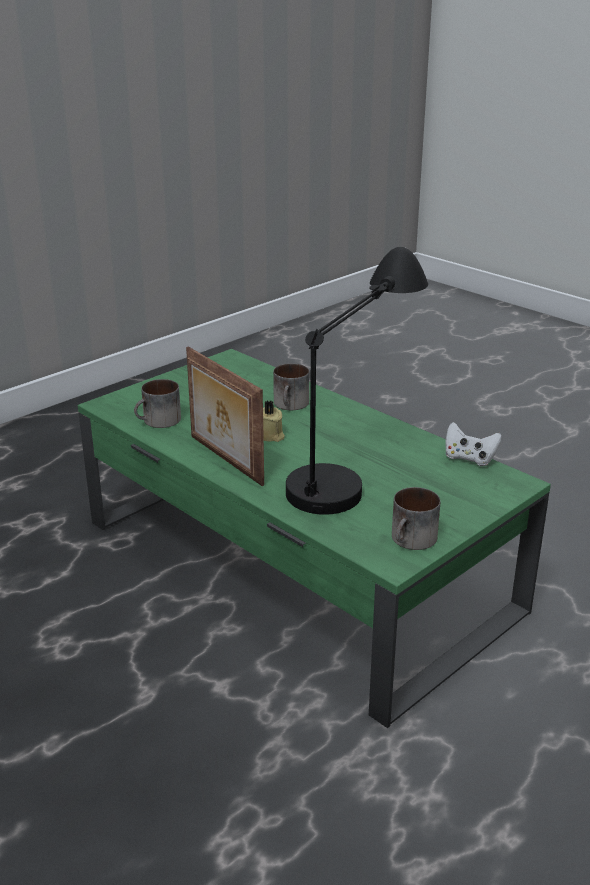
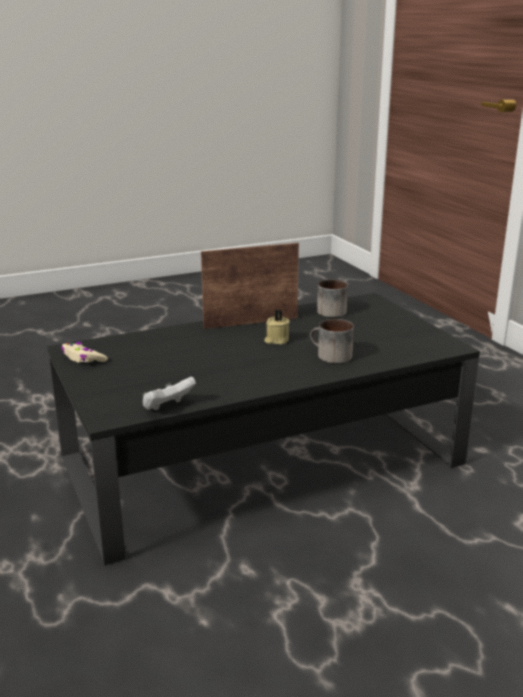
camera: 110 degrees right, 5 degrees down
green coffee table [78,349,551,728] -> black coffee table [48,293,480,566]
black table lamp [286,247,428,515] -> none
mug [392,487,440,550] -> beige game controller [61,342,108,362]

